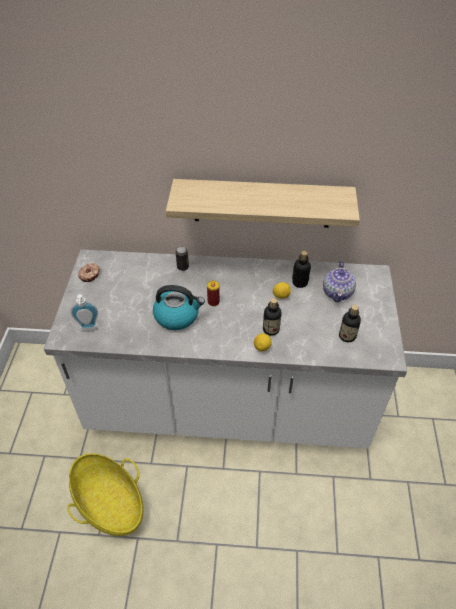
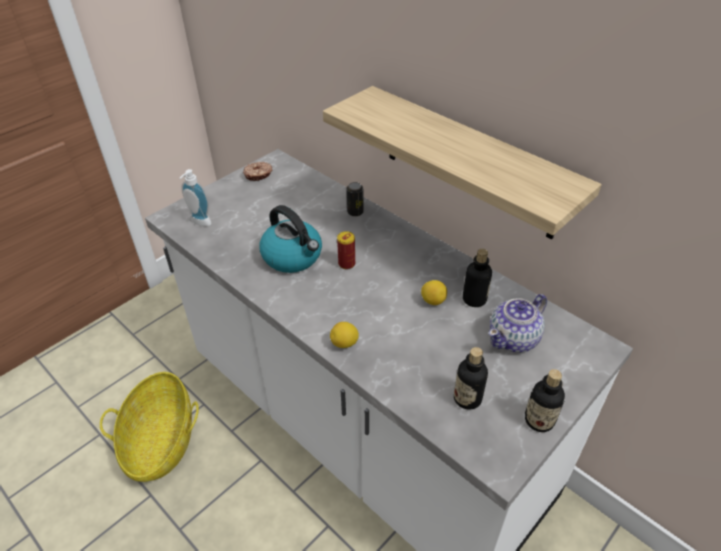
camera: 40 degrees right, 5 degrees down
bottle [263,298,281,336] -> bottle moved to [525,369,565,432]

